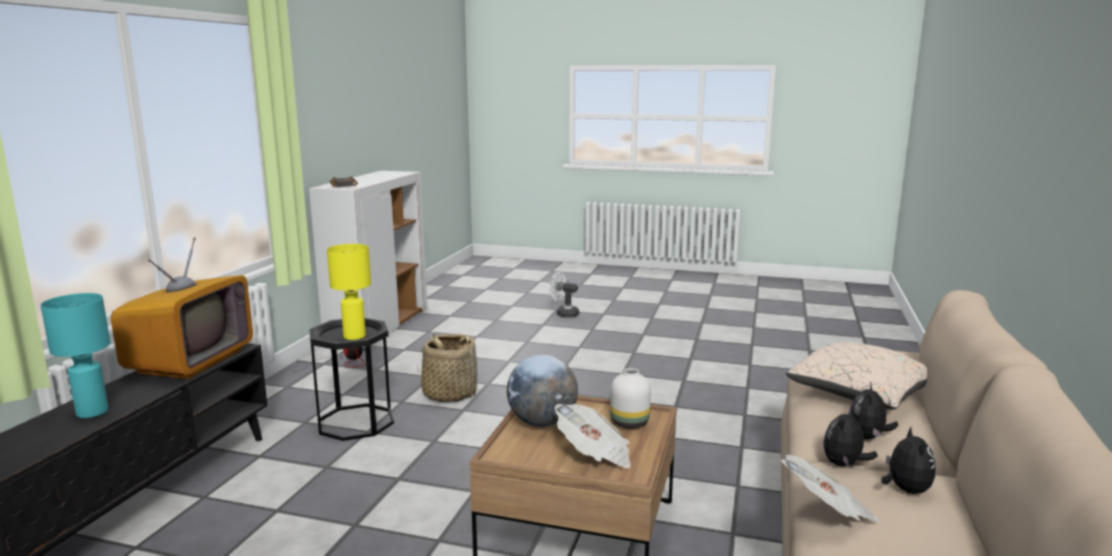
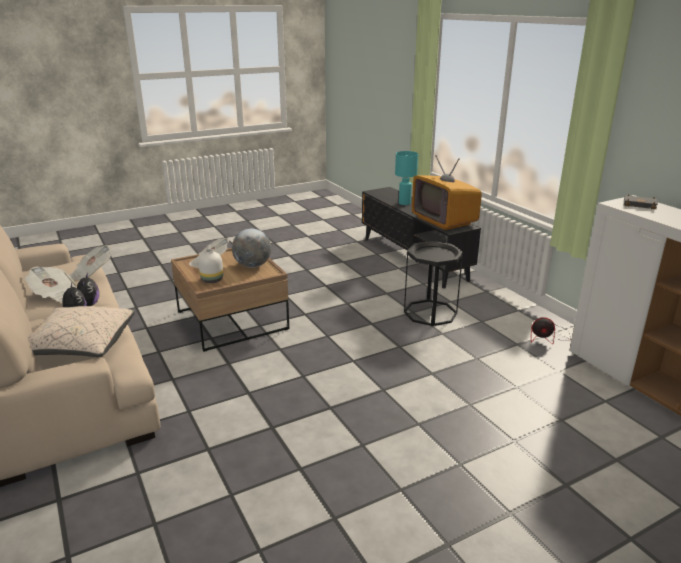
camera: 135 degrees right, 10 degrees up
yellow table lamp [327,244,371,340] -> none
basket [417,334,479,402] -> none
white fan [550,272,579,318] -> none
plush toy [881,427,936,494] -> newspaper [25,267,77,303]

